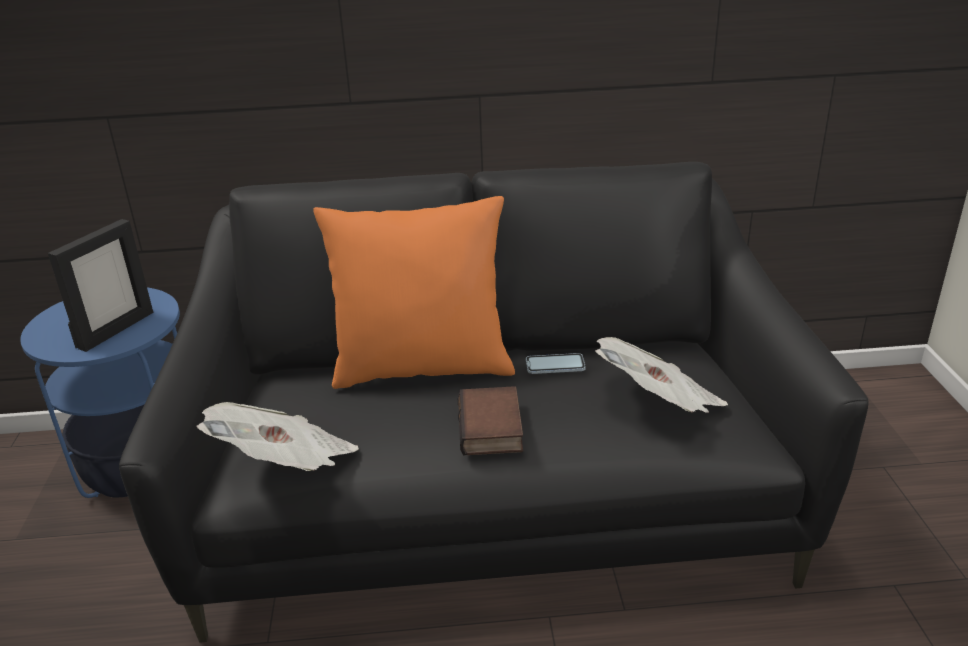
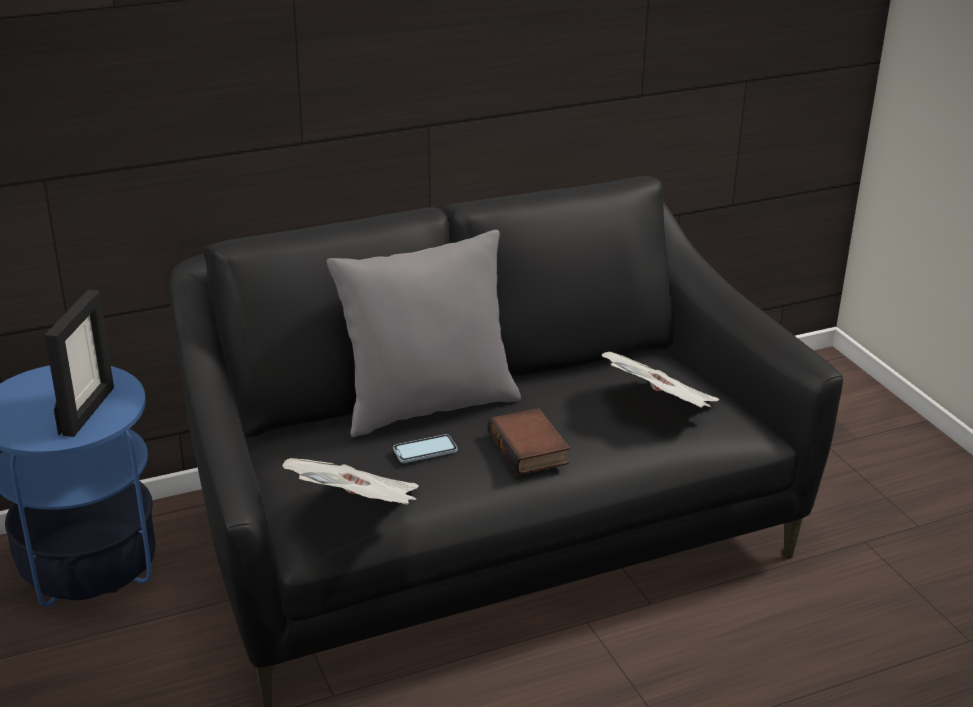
camera: 20 degrees left, 0 degrees up
orange pillow [313,196,515,389] -> grey pillow [327,230,521,437]
phone [526,353,586,374] -> phone moved to [393,434,457,463]

